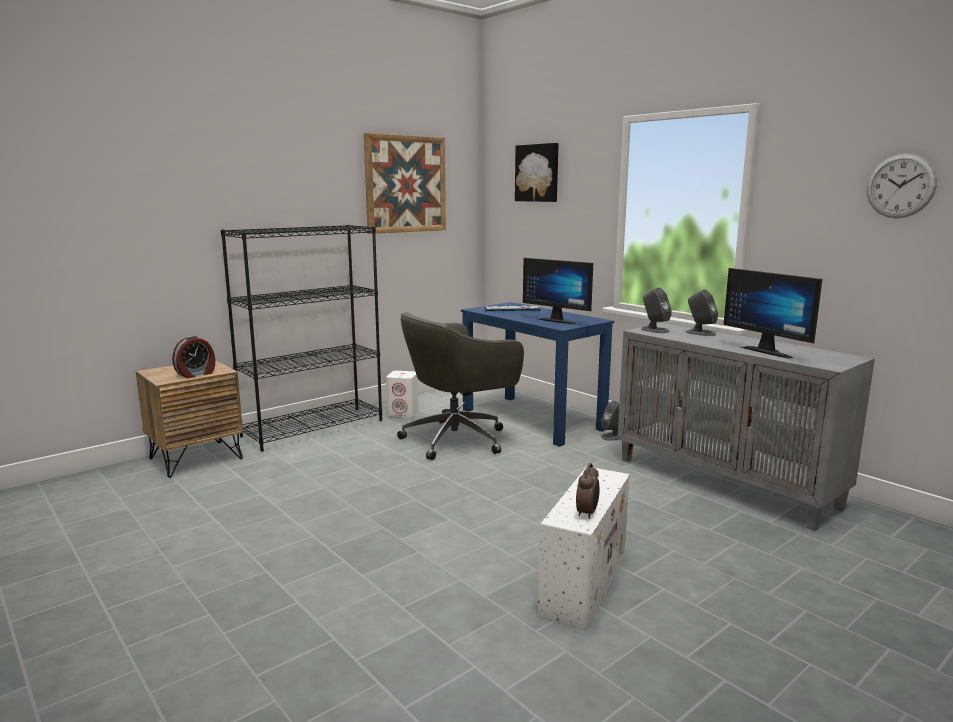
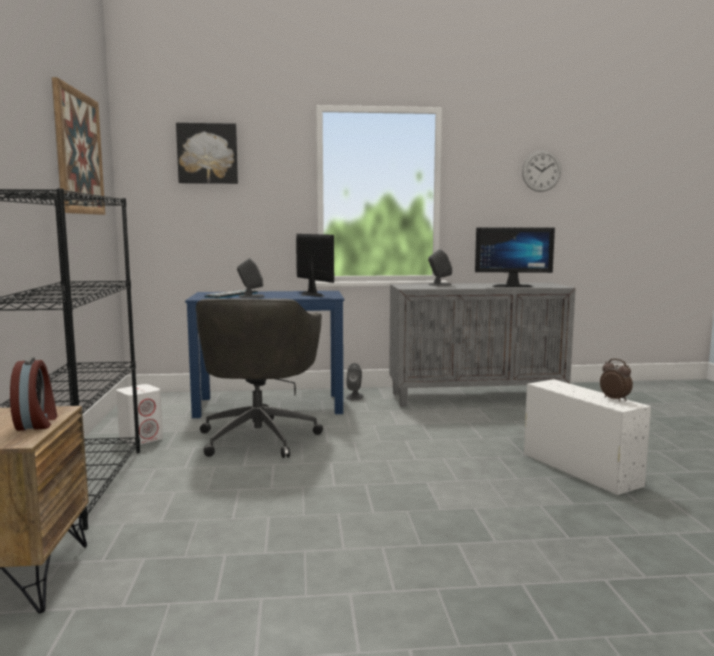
camera: 55 degrees left, 5 degrees down
monitor [523,258,593,324] -> monitor turned 105 degrees counterclockwise [296,234,334,297]
grey speaker [641,287,672,333] -> grey speaker moved to [237,258,265,298]

